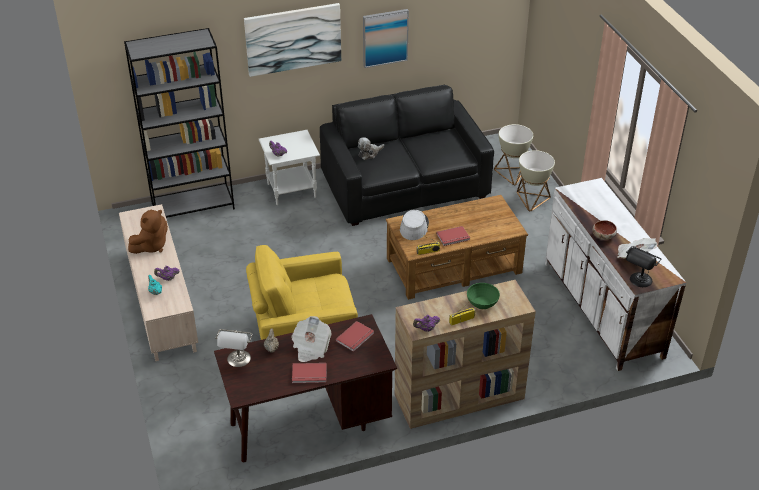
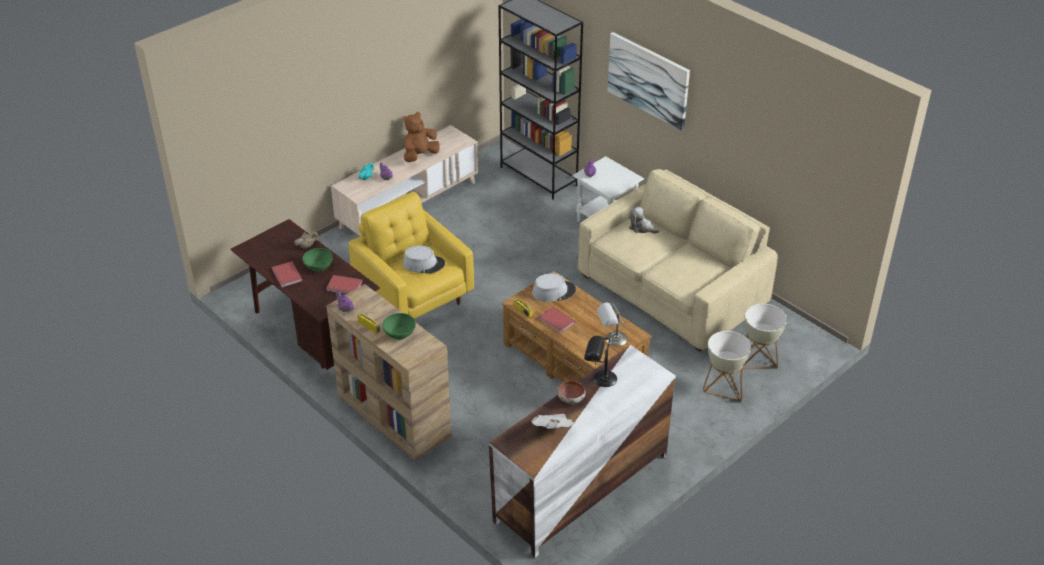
camera: 65 degrees right, 0 degrees up
brown plush toy [128,210,168,254] -> brown plush toy turned 120 degrees clockwise [403,112,440,162]
white table lamp [215,329,253,367] -> white table lamp moved to [597,302,627,346]
newspaper [291,316,332,362] -> green bowl [302,248,333,272]
black sofa [320,85,494,226] -> beige sofa [578,169,778,352]
picture [363,9,409,68] -> none
black table lamp [626,246,661,287] -> black table lamp moved to [584,336,617,387]
none -> grey hat [403,245,445,273]

